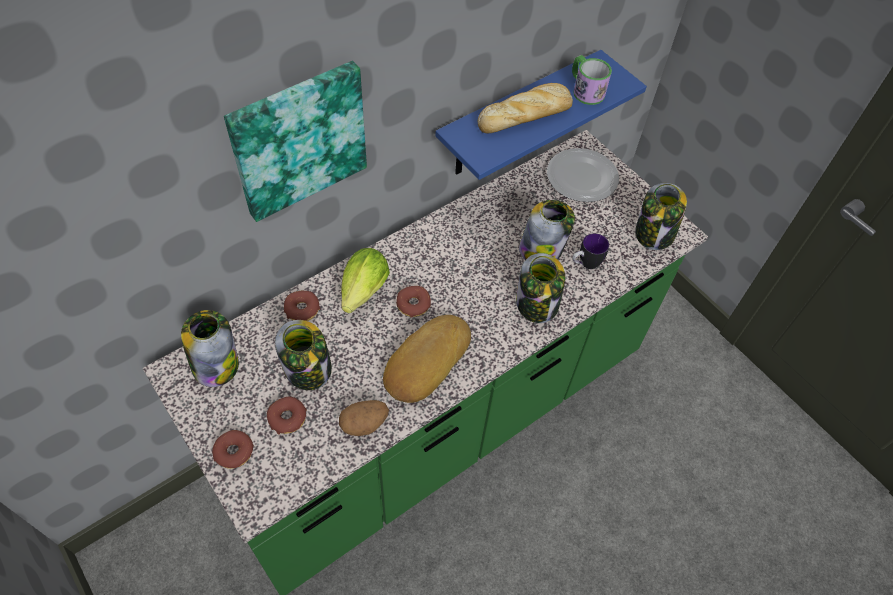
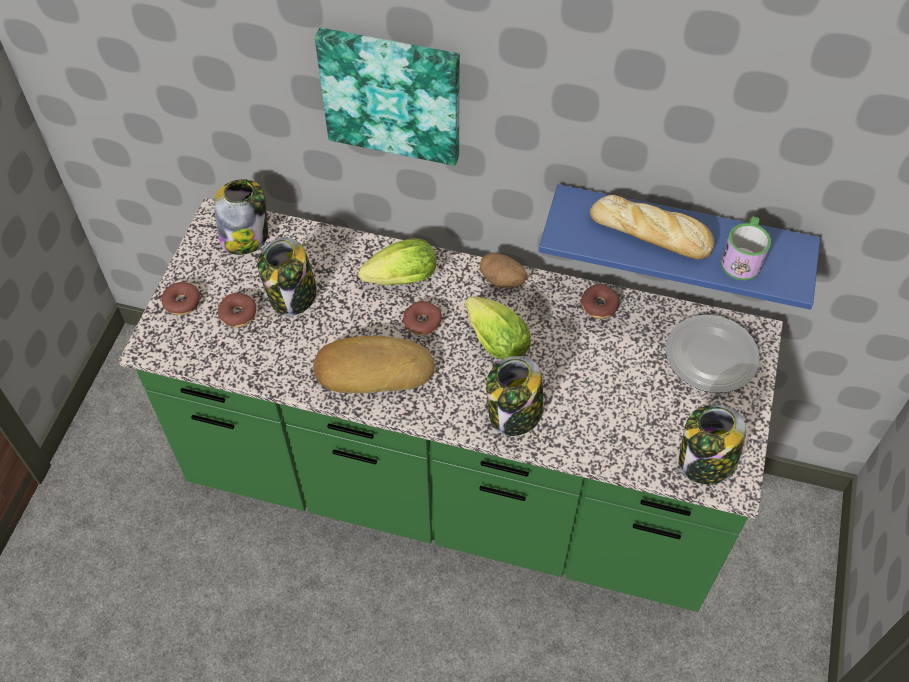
camera: 55 degrees right, 0 degrees up
donut [284,291,320,321] -> donut moved to [580,284,620,319]
potato [339,400,389,436] -> potato moved to [479,252,528,288]
jar [519,200,575,260] -> none
mug [572,233,609,269] -> none
none -> lettuce [465,296,531,360]

